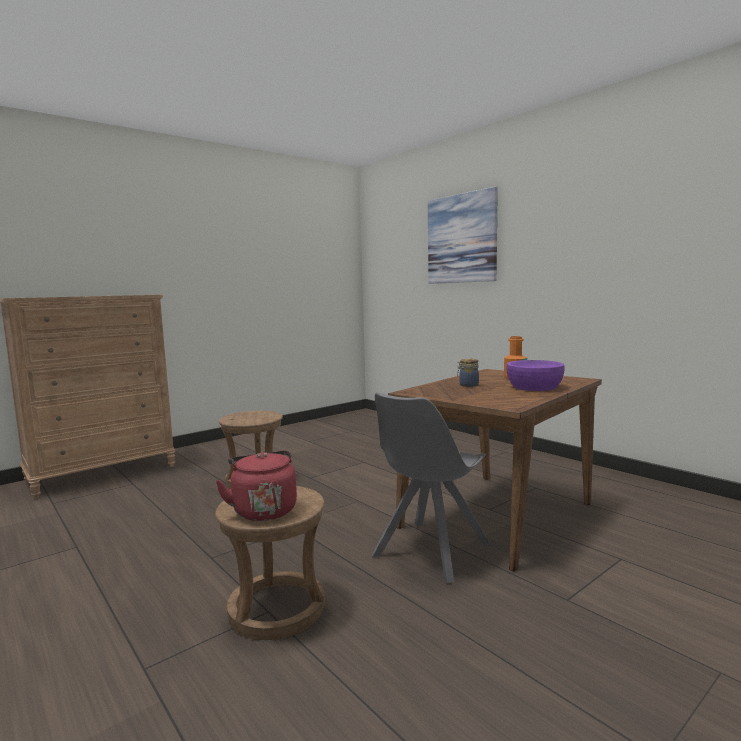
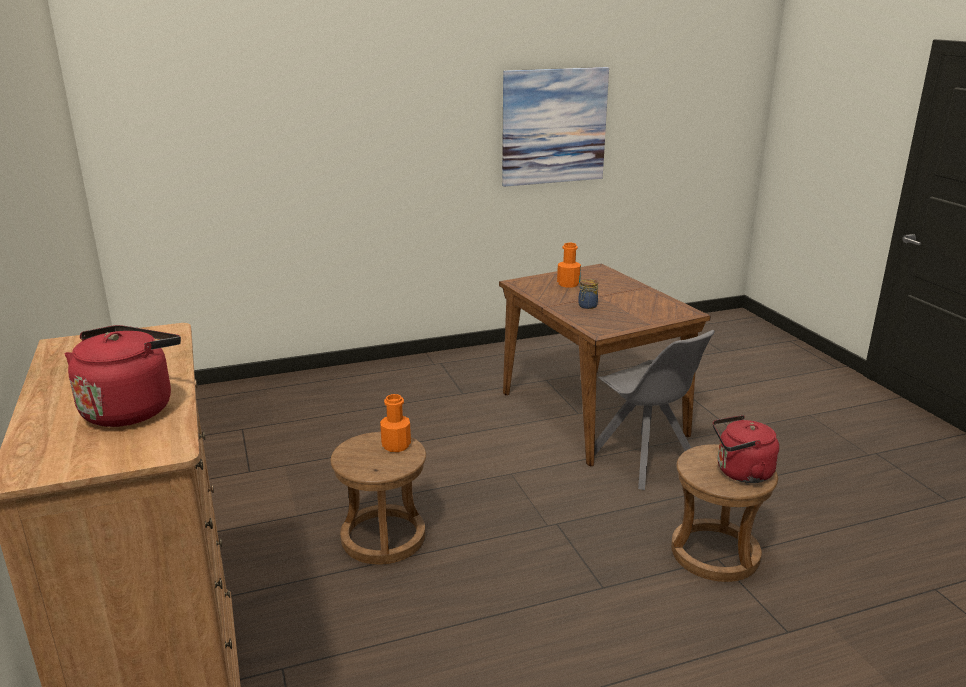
camera: 70 degrees left, 15 degrees up
picture [428,187,498,284] -> picture moved to [502,67,609,187]
purple bowl [506,360,565,391] -> none
none -> red kettle [65,325,181,427]
none -> orange bottle [380,394,411,452]

